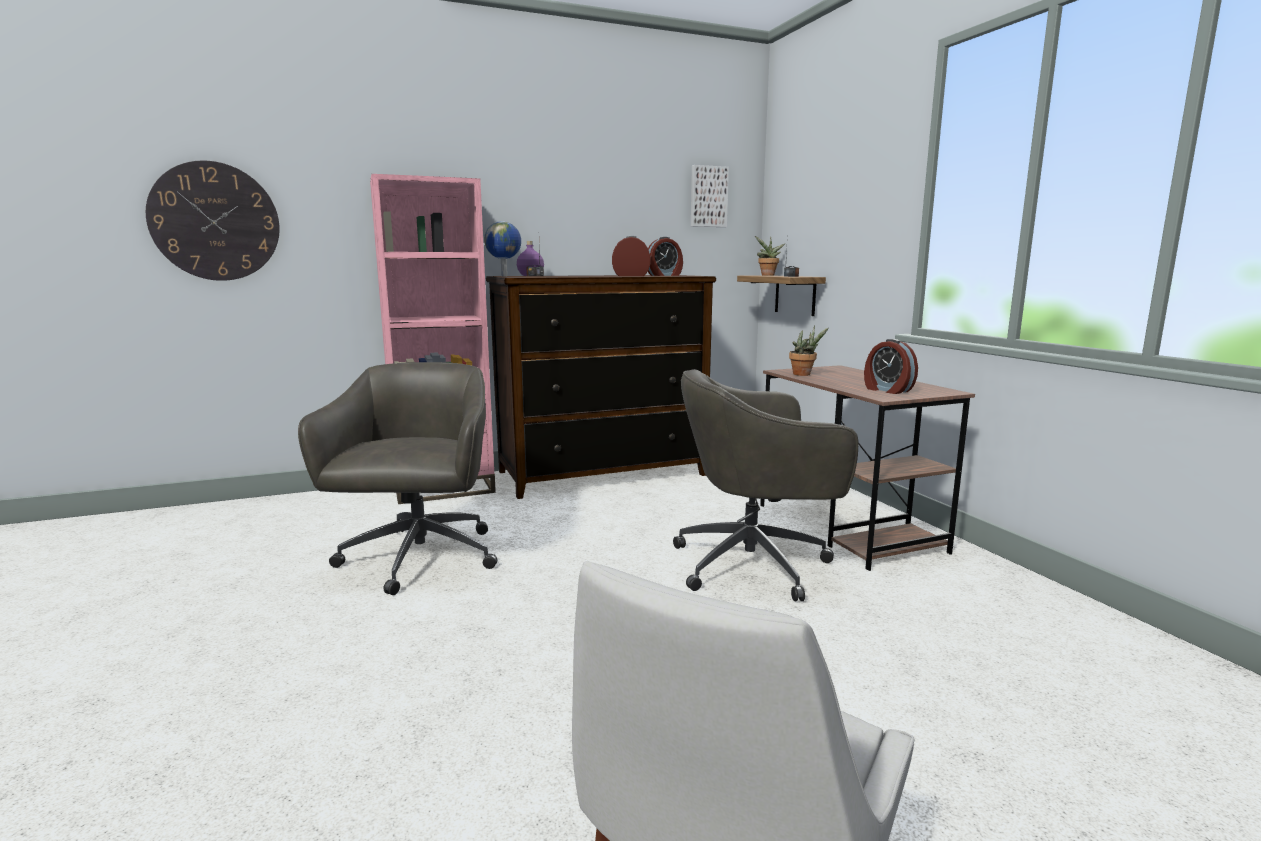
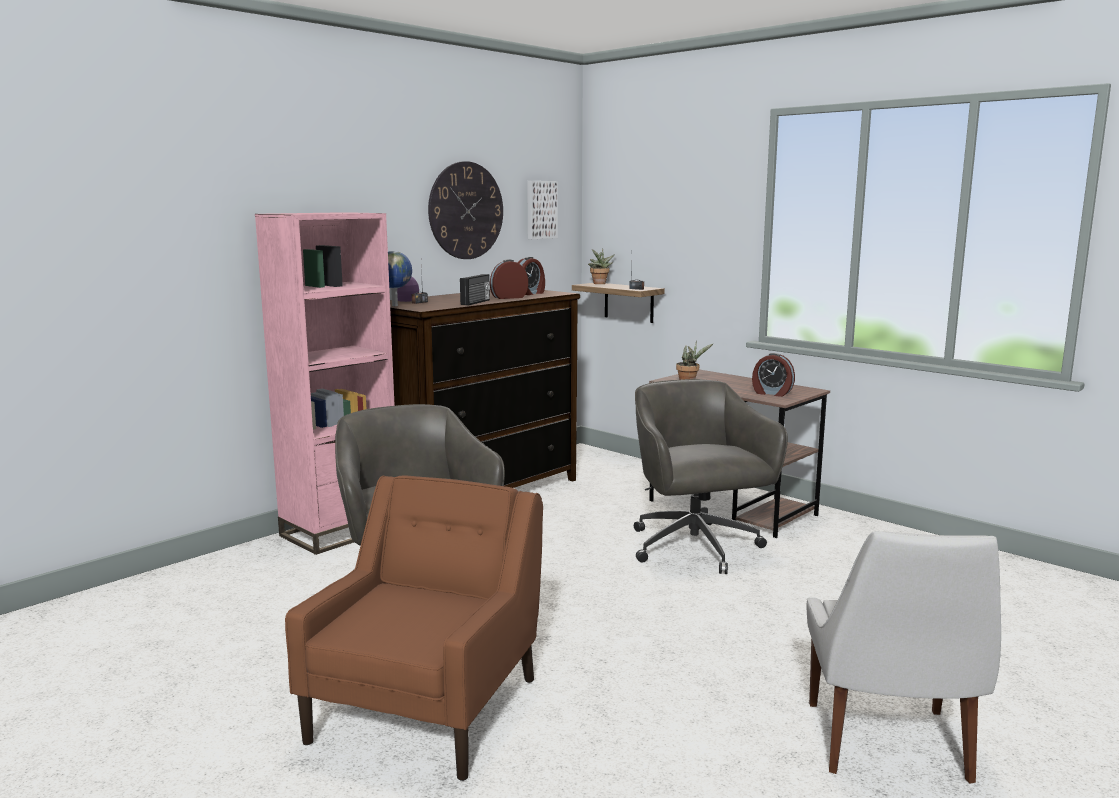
camera: 25 degrees left, 0 degrees up
wall clock [146,160,280,281] -> wall clock moved to [428,161,503,259]
grey office chair [673,369,859,601] -> grey office chair turned 105 degrees clockwise [634,379,788,574]
none -> brown armchair [285,475,543,781]
none -> radio [460,274,490,305]

